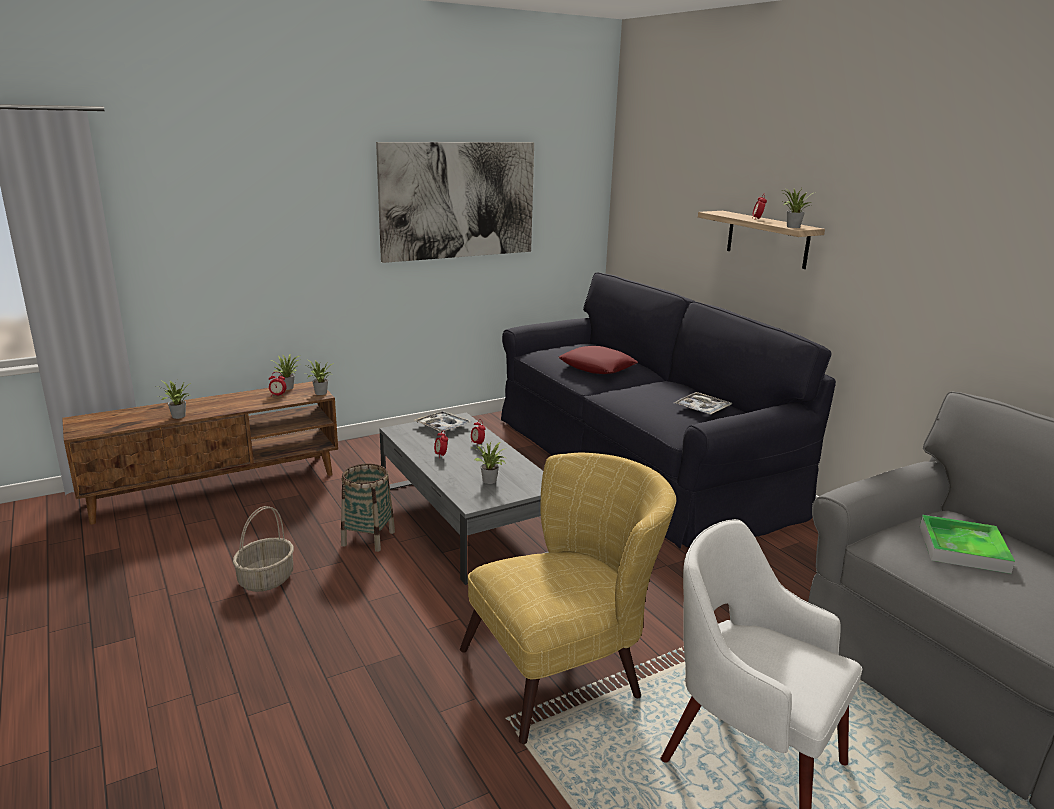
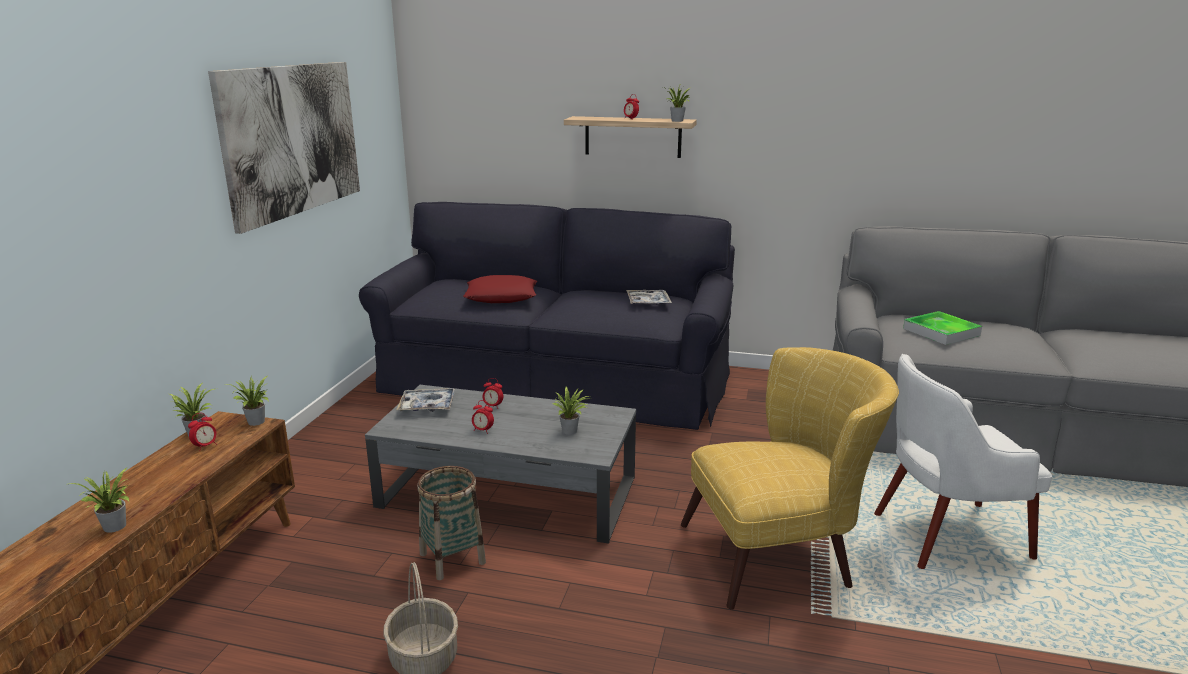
camera: 45 degrees left, 0 degrees up
yellow armchair [460,453,676,744] -> yellow armchair turned 60 degrees clockwise [681,347,899,610]

